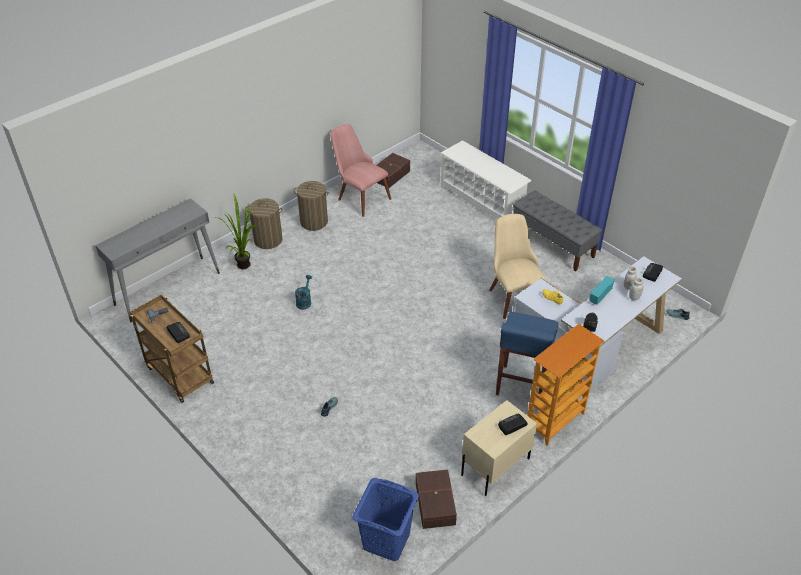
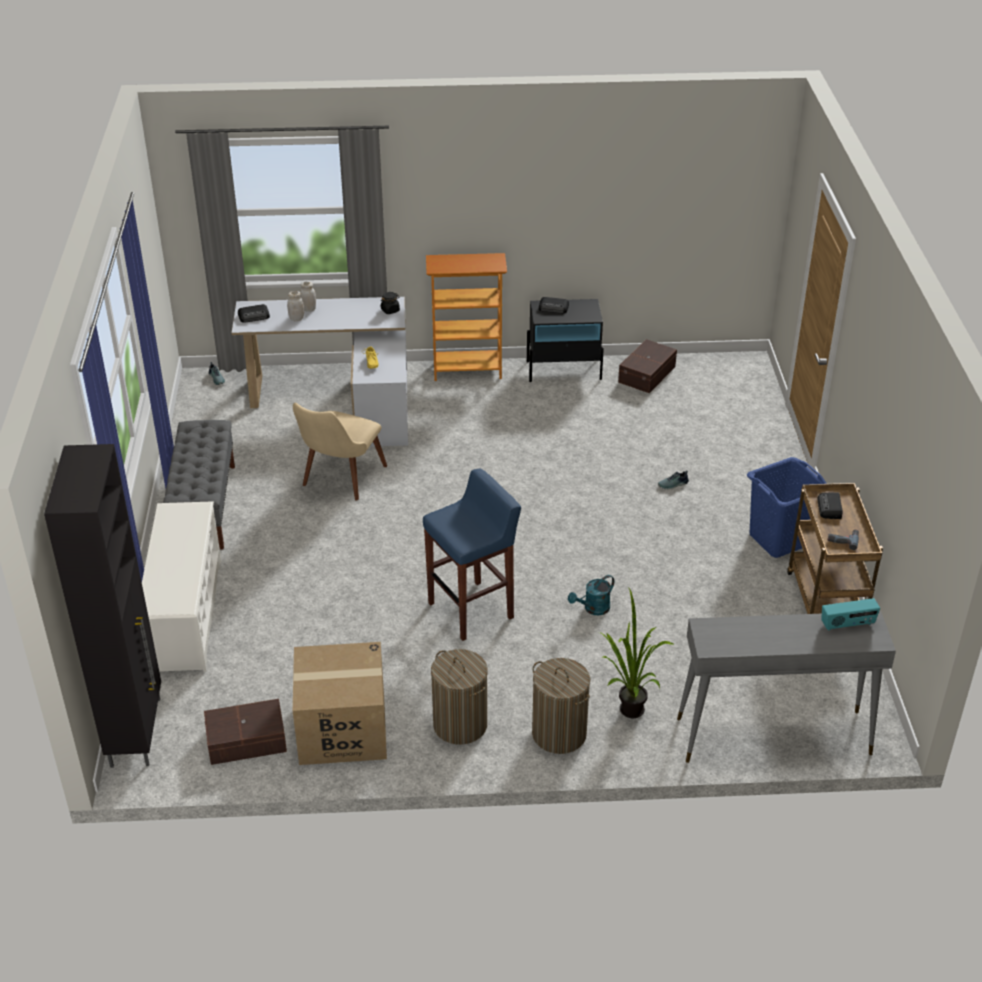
camera: 140 degrees left, 5 degrees down
pink chair [331,124,391,217] -> cardboard box [293,642,387,765]
blue laundry basket [352,478,419,561] -> blue laundry basket moved to [747,457,827,558]
beige nightstand [461,400,537,496] -> black nightstand [527,299,604,382]
blue stool [496,312,558,395] -> blue stool moved to [423,469,521,641]
radio [589,276,615,305] -> radio moved to [821,598,880,631]
none -> black cabinet [44,444,161,768]

